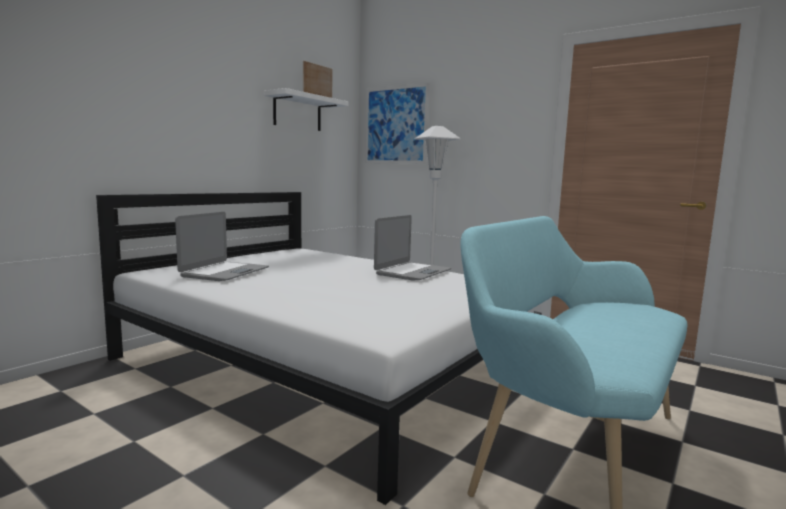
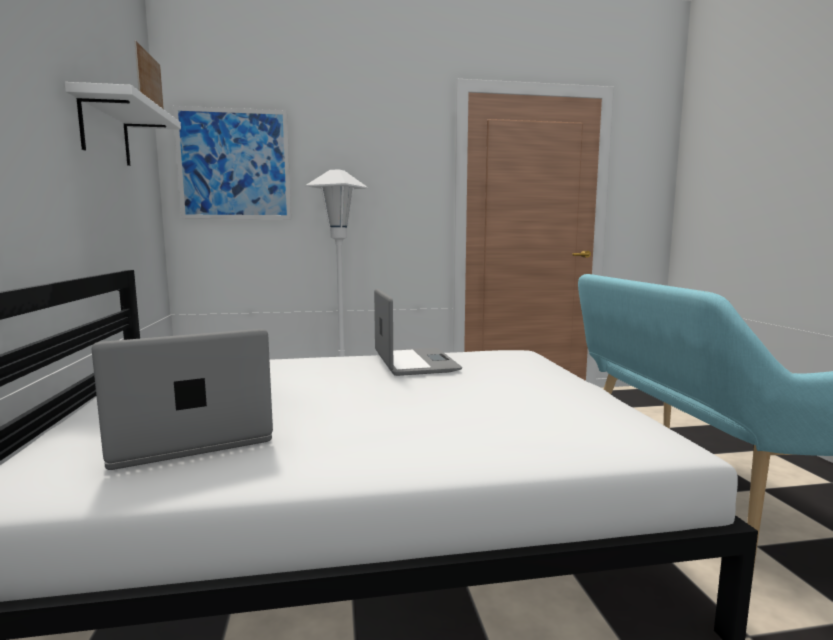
camera: 45 degrees left, 0 degrees up
laptop [175,212,269,281] -> laptop turned 90 degrees counterclockwise [91,329,273,470]

